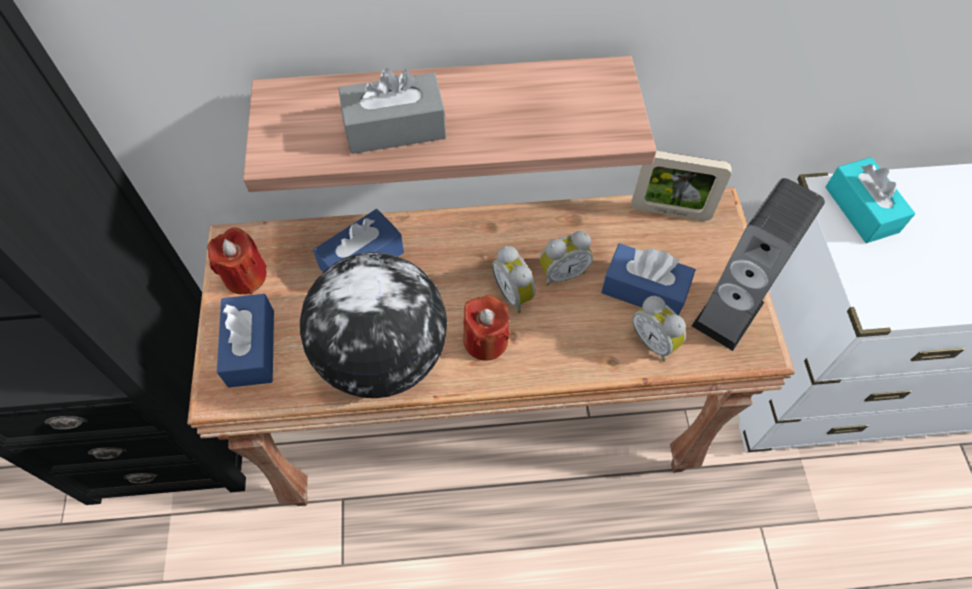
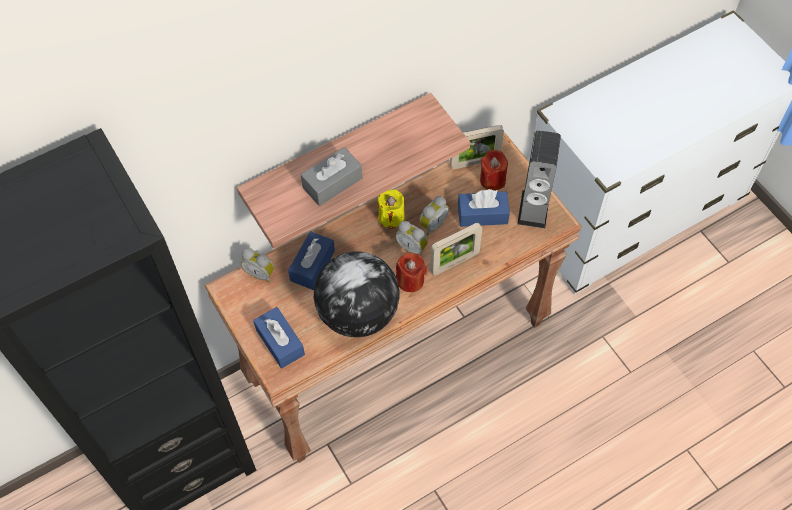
camera: 25 degrees left, 0 degrees up
red candle [207,228,267,294] -> red candle moved to [480,150,508,191]
alarm clock [632,296,686,362] -> alarm clock moved to [241,248,274,283]
turquoise tissue box [825,157,915,243] -> none
none -> yellow candle [377,189,405,228]
none -> picture frame [430,223,482,275]

